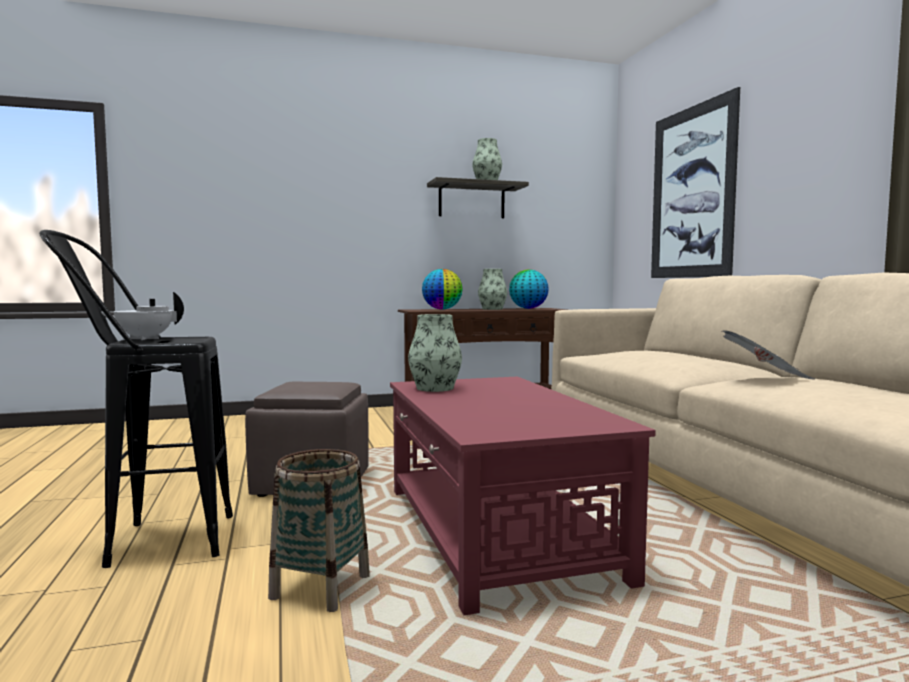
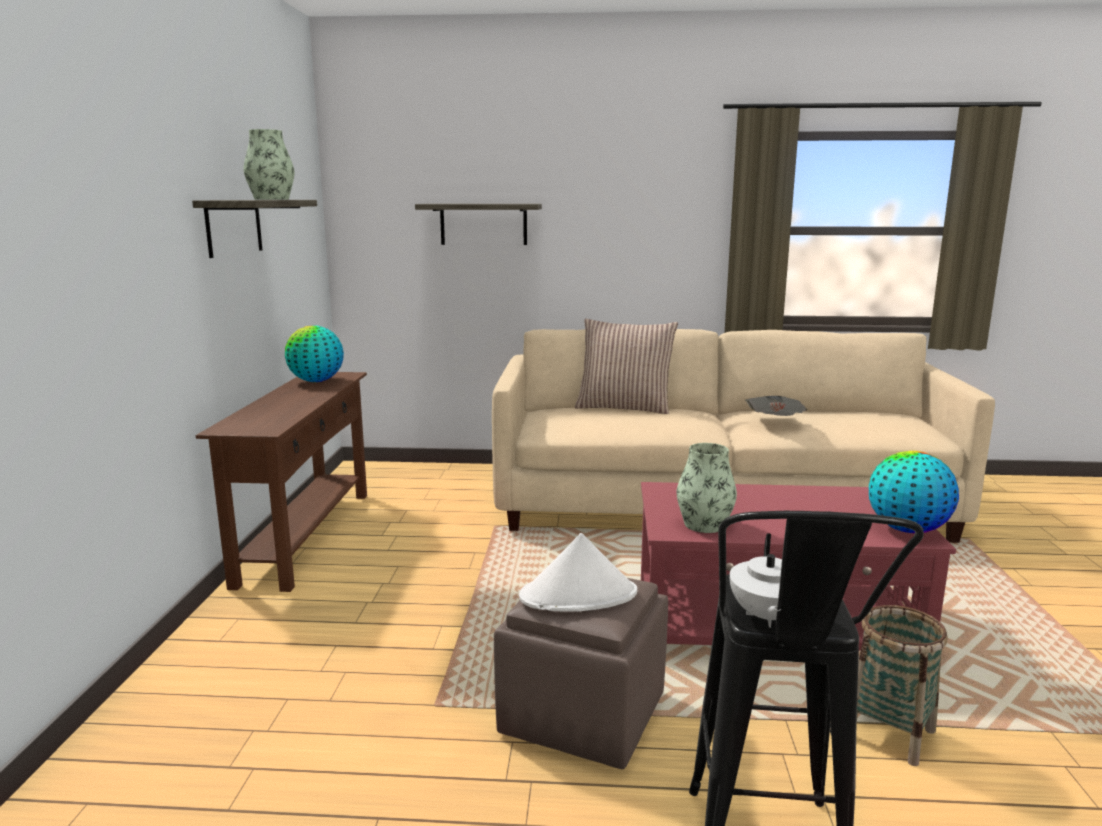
camera: 70 degrees left, 10 degrees up
globe [422,269,463,310] -> globe moved to [869,451,959,533]
vase [478,269,507,310] -> none
picture [651,87,740,278] -> shelf [415,204,542,245]
none -> white hat [519,533,637,612]
none -> pillow [575,319,678,414]

